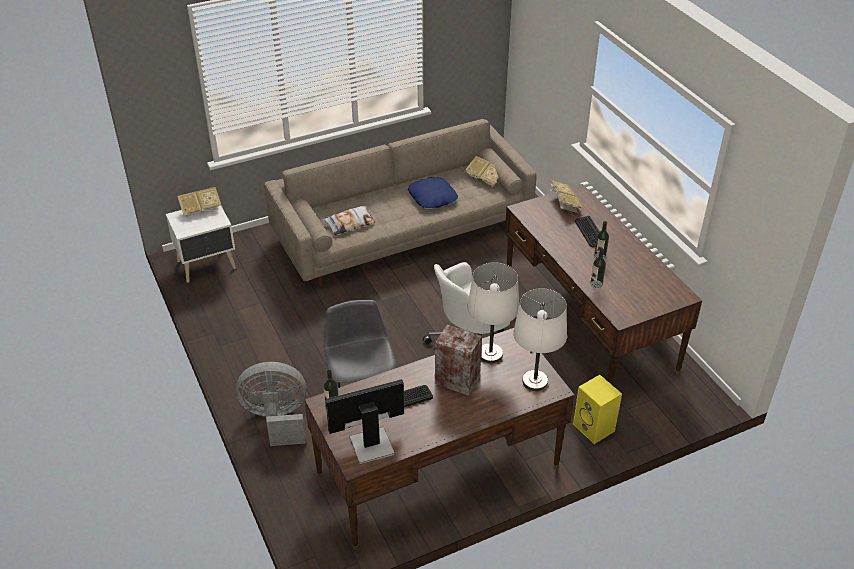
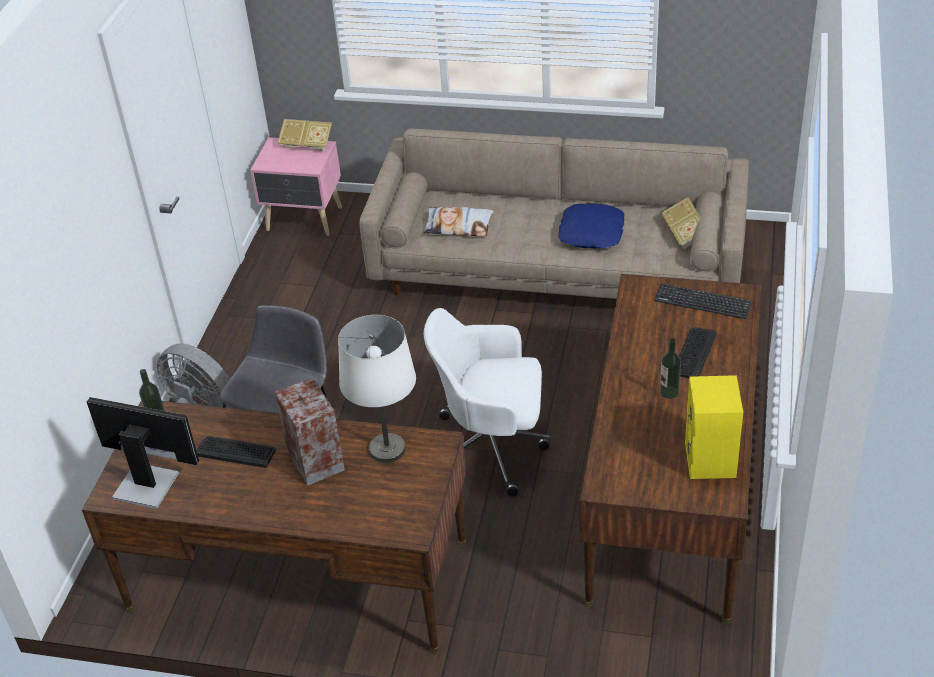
camera: 40 degrees right, 0 degrees up
white nightstand [166,205,236,283] -> pink nightstand [250,137,342,236]
white table lamp [513,288,567,391] -> none
book [549,180,584,213] -> keyboard [654,284,752,319]
yellow speaker [573,375,622,444] -> yellow speaker moved to [685,375,743,479]
bottle [590,248,606,288] -> none

